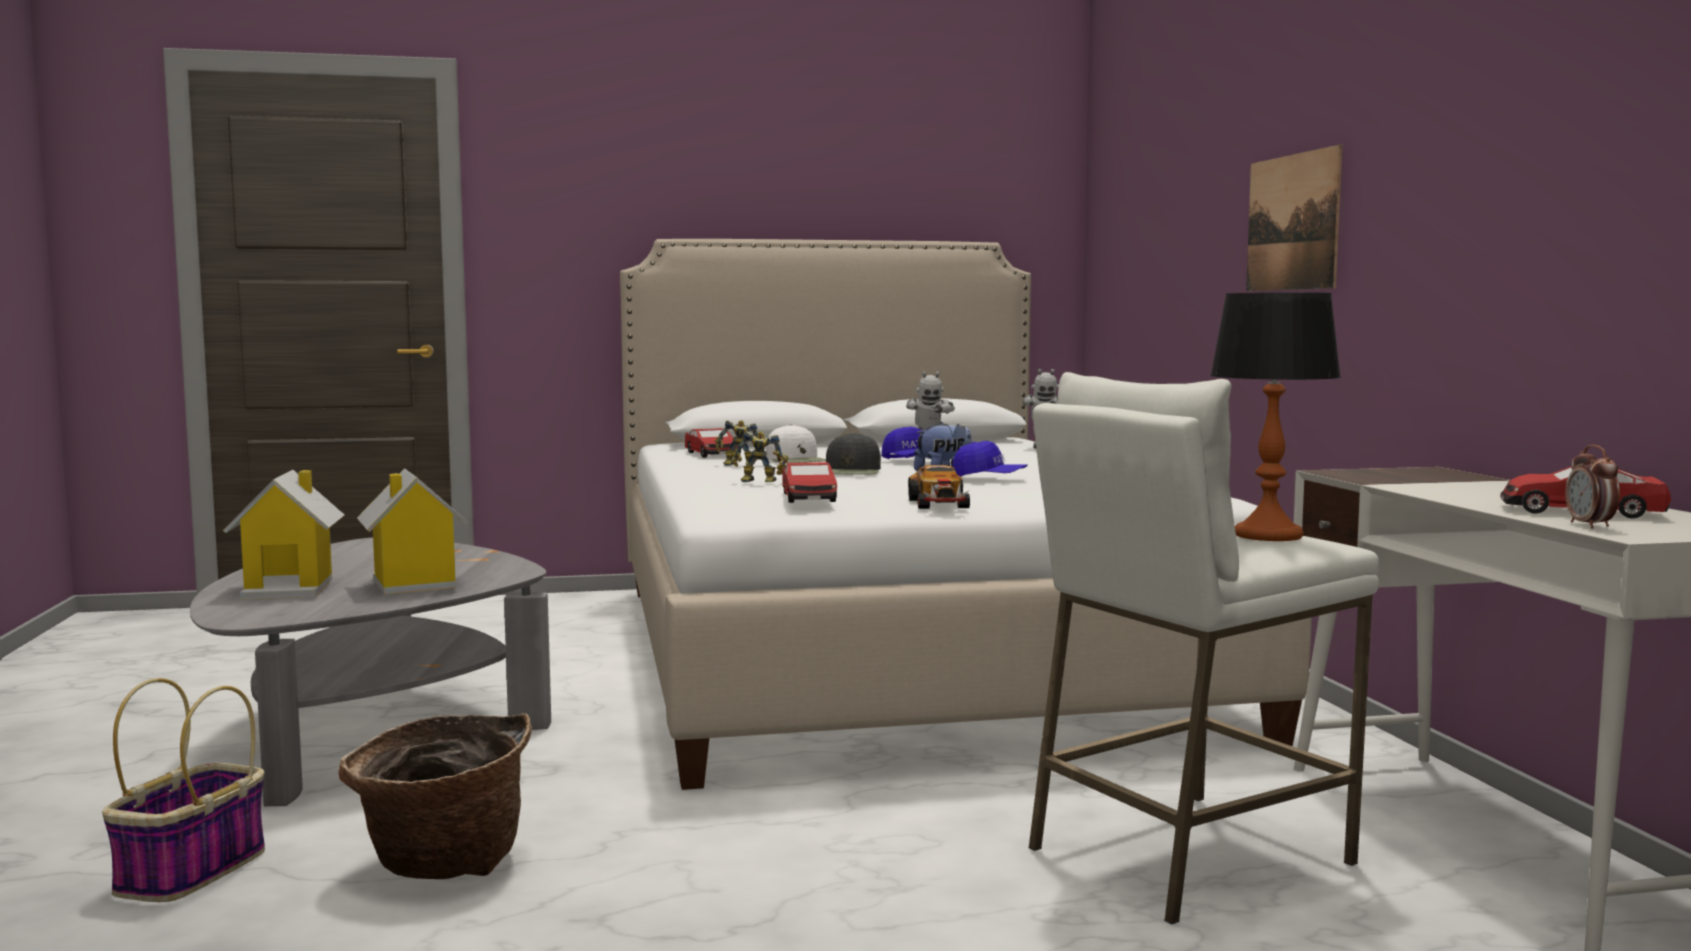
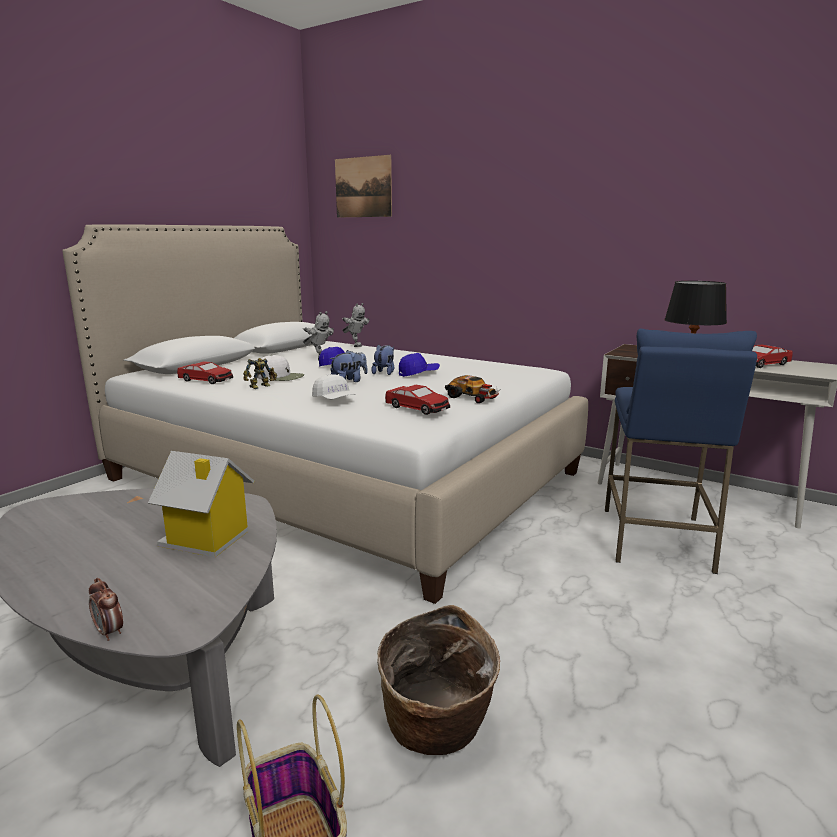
camera: 45 degrees left, 10 degrees up
toy house [223,470,344,599] -> none
toy robot [732,431,788,482] -> white cap [312,374,356,399]
black cap [826,432,881,475] -> plush toy [330,350,368,382]
white stool [1028,372,1379,924] -> blue stool [605,328,757,574]
picture [1246,145,1342,291] -> picture moved to [335,155,392,218]
alarm clock [1565,445,1620,529] -> alarm clock moved to [89,578,123,641]

